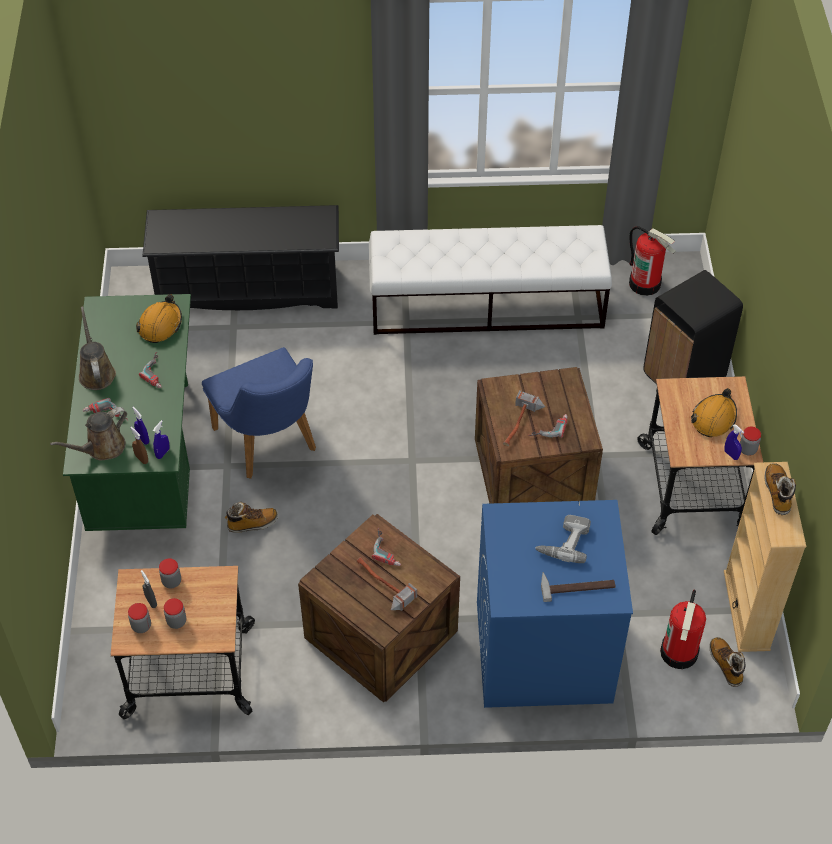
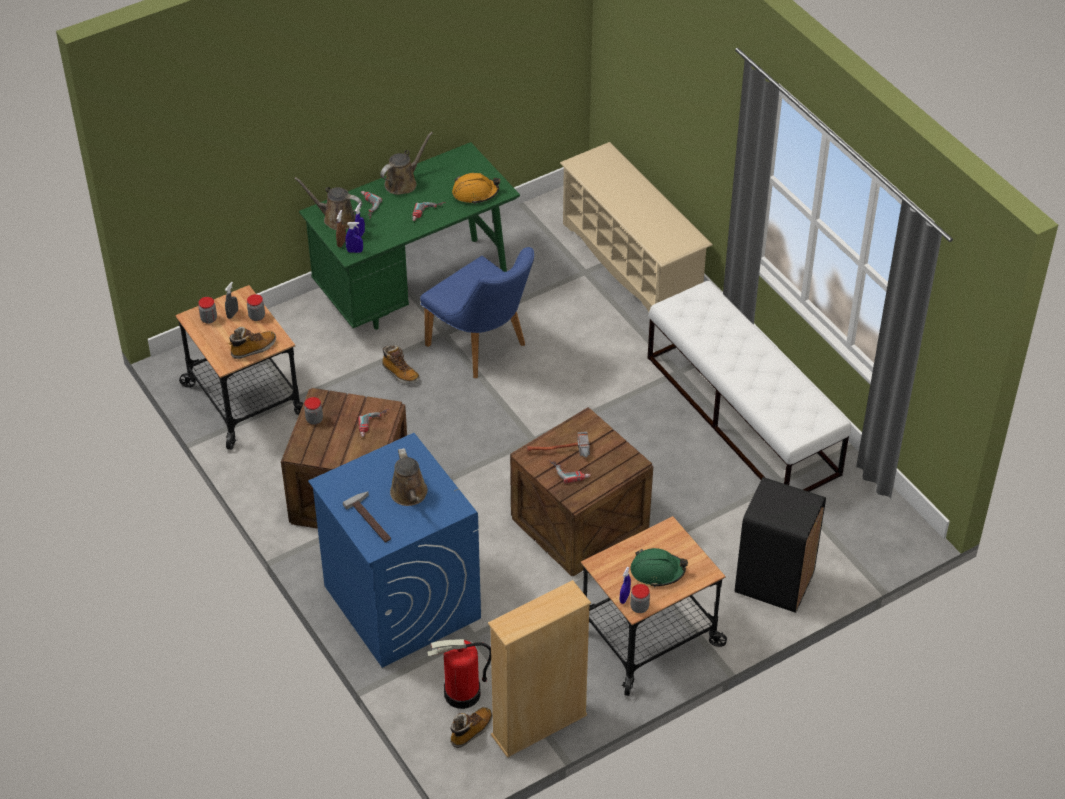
camera: 60 degrees right, 5 degrees down
black shoe rack [142,205,339,310] -> beige shoe rack [560,142,713,312]
jar [164,598,186,629] -> jar moved to [304,397,323,425]
blue chair [202,347,316,479] -> blue chair turned 75 degrees counterclockwise [420,247,534,378]
hammer [356,557,417,611] -> none
power drill [535,515,591,563] -> brown watering can [390,448,428,506]
fire extinguisher [629,226,676,296] -> none
orange hard hat [691,388,737,437] -> green hard hat [631,548,688,587]
boot [764,463,796,515] -> boot moved to [229,326,276,359]

